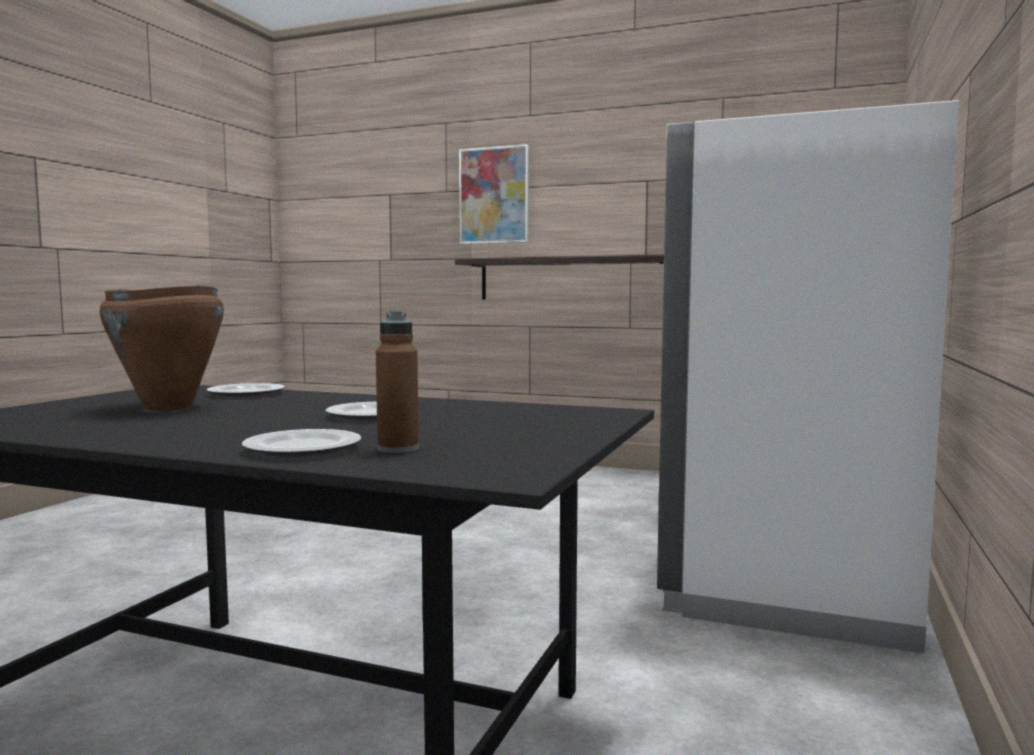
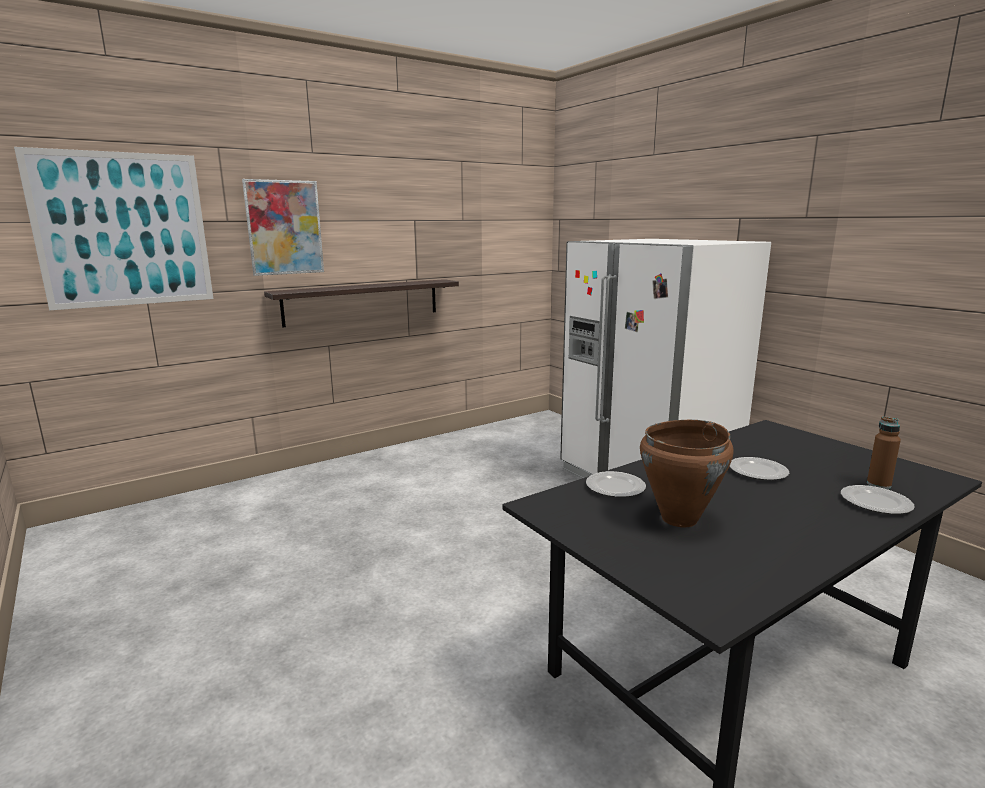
camera: 55 degrees left, 10 degrees up
none -> picture [14,147,213,310]

